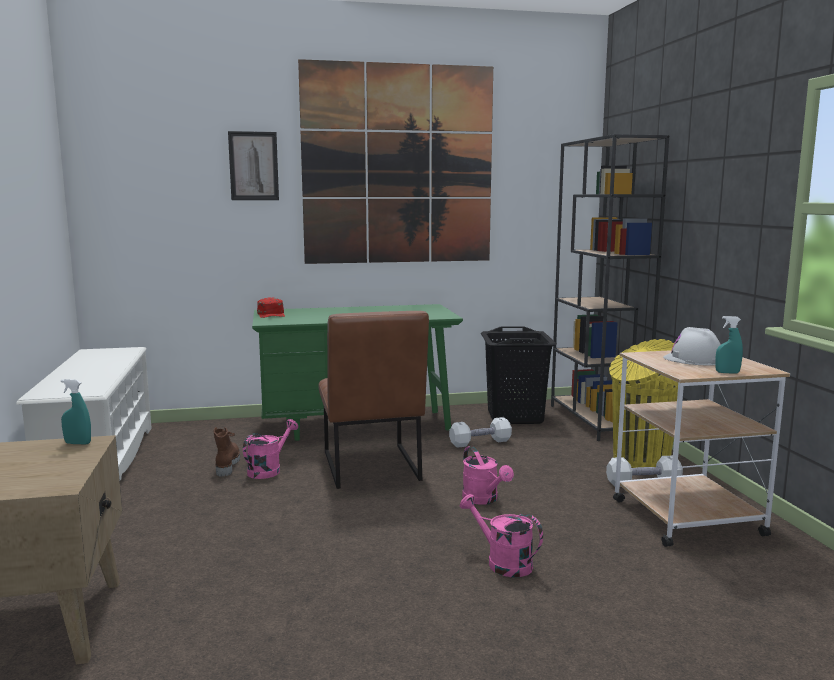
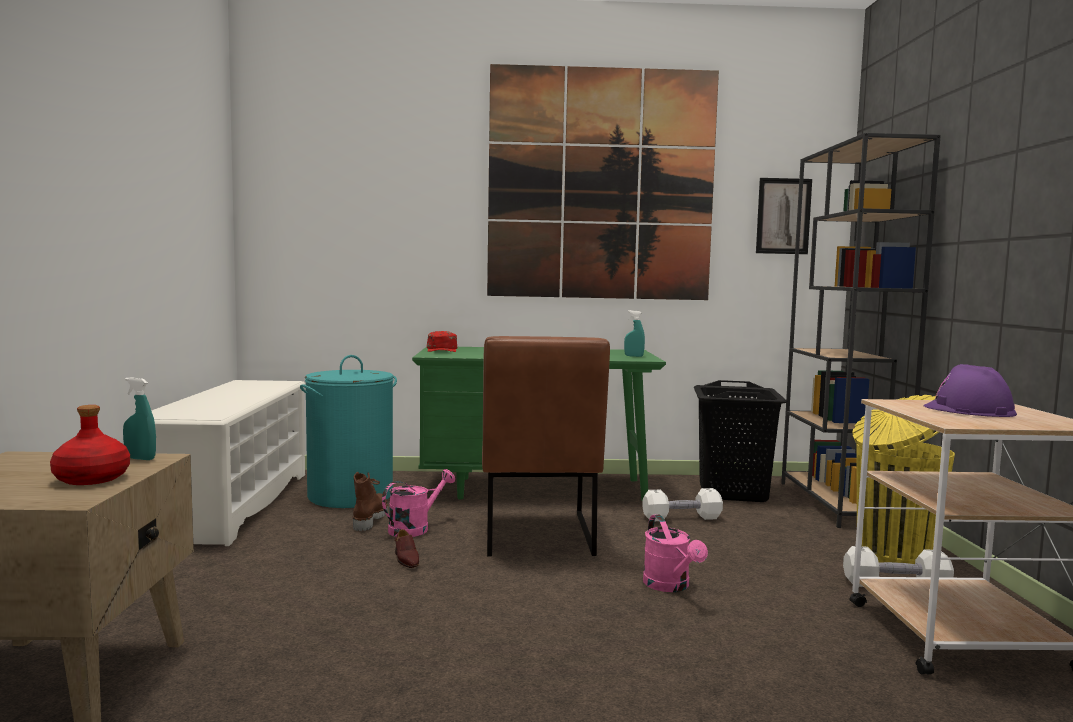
camera: 10 degrees right, 5 degrees down
picture [228,131,279,200] -> picture moved to [756,178,812,254]
pink watering can [460,494,543,577] -> none
white hard hat [663,327,721,366] -> purple hard hat [924,364,1017,417]
turquoise spray bottle [715,316,743,373] -> turquoise spray bottle moved to [624,310,645,357]
none -> red bottle [50,405,130,485]
none -> turquoise laundry basket [300,355,397,508]
none -> brown shoe [394,529,419,568]

